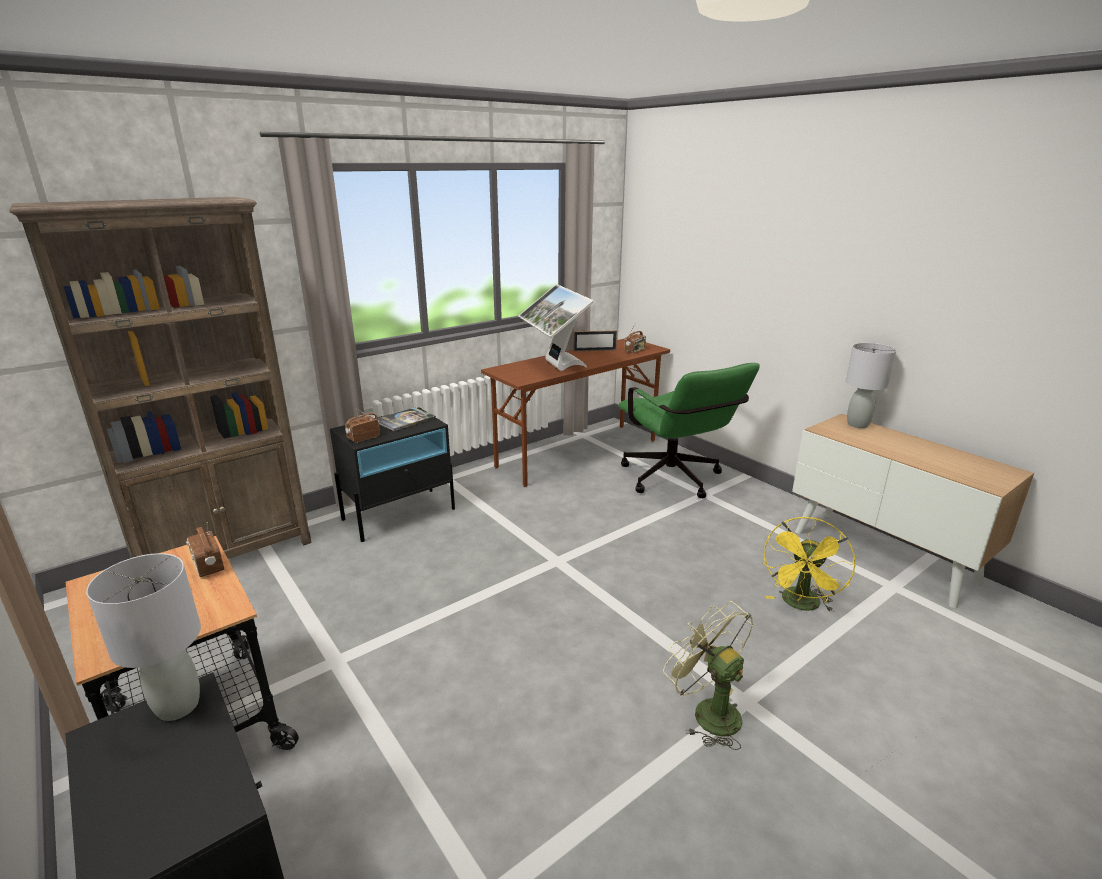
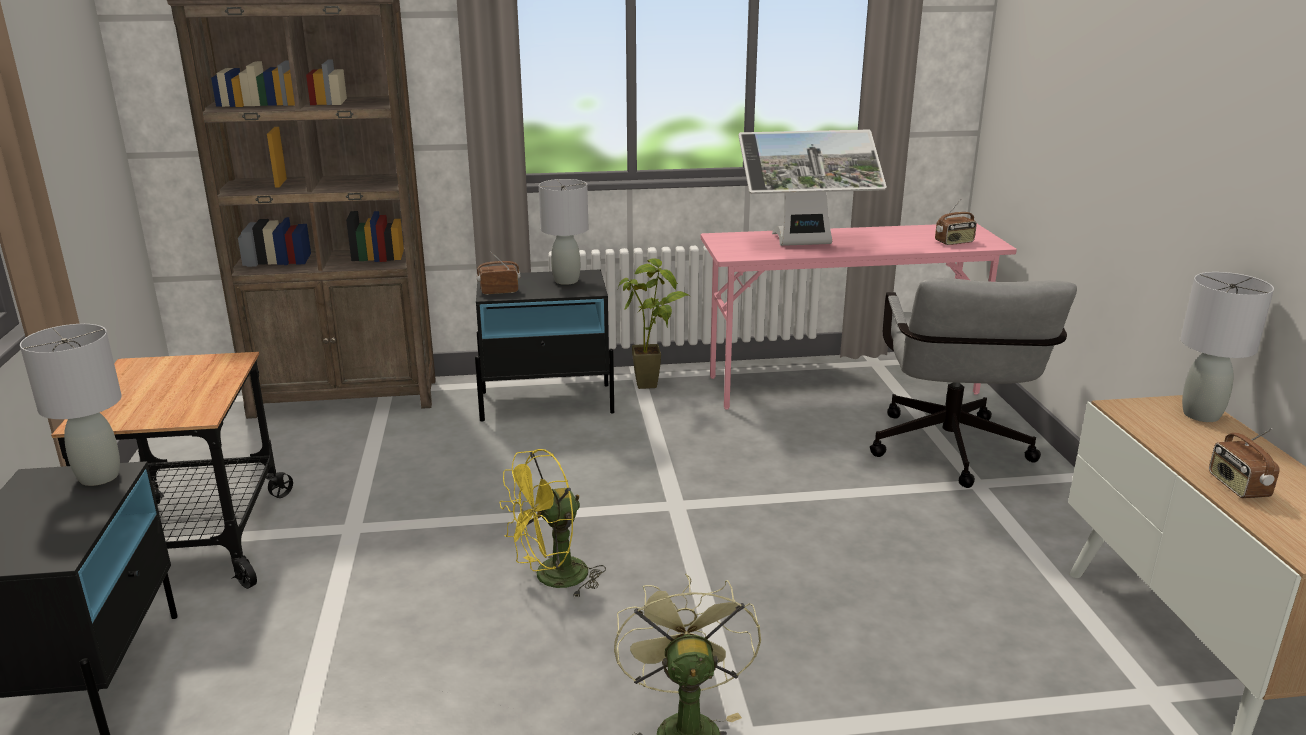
camera: 30 degrees right, 0 degrees up
radio [186,522,224,577] -> radio moved to [1209,428,1280,498]
book [378,407,436,431] -> grey table lamp [539,179,588,285]
brown desk [481,338,670,487] -> pink desk [701,224,1017,410]
monitor [518,284,594,371] -> monitor turned 105 degrees counterclockwise [738,129,887,246]
picture frame [573,330,617,352] -> none
green office chair [618,363,760,498] -> grey office chair [870,278,1077,488]
yellow fan [763,517,856,612] -> yellow fan moved to [500,449,606,599]
none -> potted plant [618,258,690,389]

